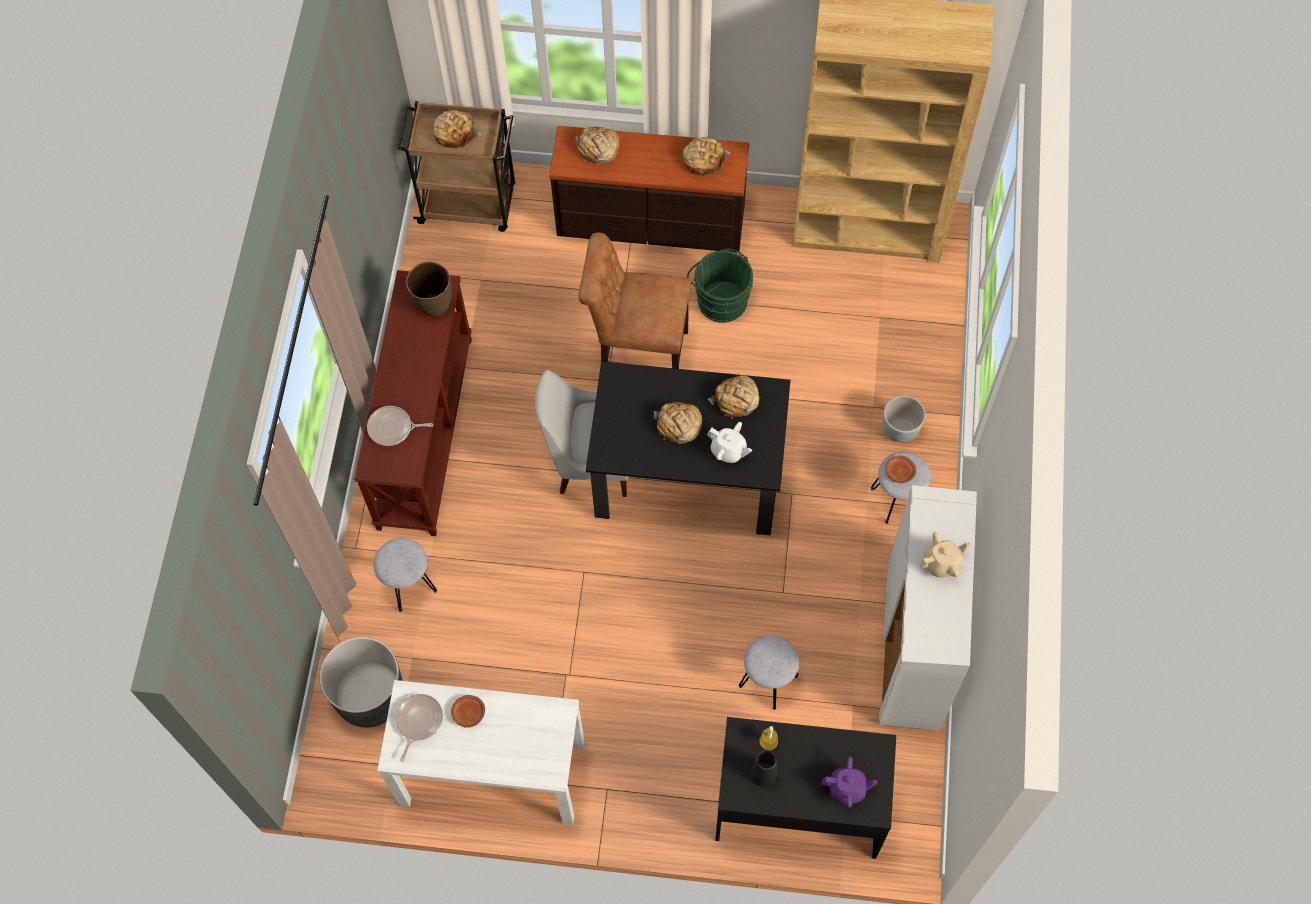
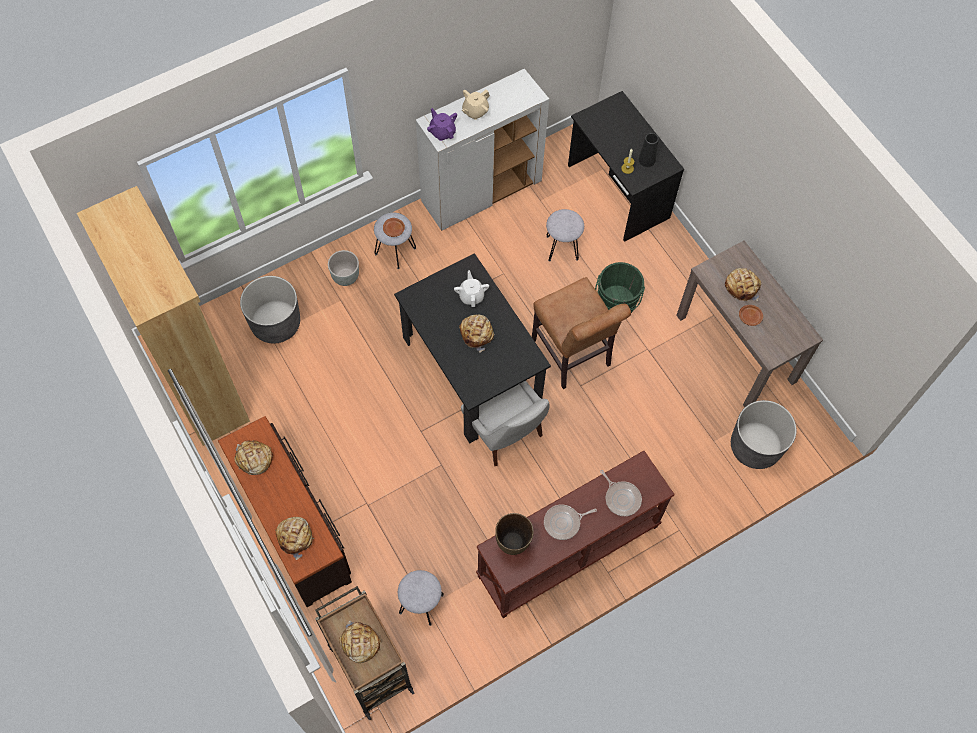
camera: 130 degrees left, 0 degrees up
grey stool [373,538,437,612] -> grey stool moved to [398,570,444,626]
white console table [377,680,585,825] -> brown console table [676,241,823,407]
frying pan [395,694,443,762] -> frying pan moved to [544,504,597,540]
brown chair [579,233,691,369] -> brown chair moved to [532,277,631,389]
green bucket [687,249,753,323] -> green bucket moved to [595,262,645,313]
bread [708,375,759,419] -> bread moved to [725,268,761,301]
purple teapot [822,757,877,807] -> purple teapot moved to [427,108,457,141]
beige teapot [919,532,970,578] -> beige teapot turned 75 degrees counterclockwise [462,90,490,120]
none -> grey planter [240,276,300,344]

